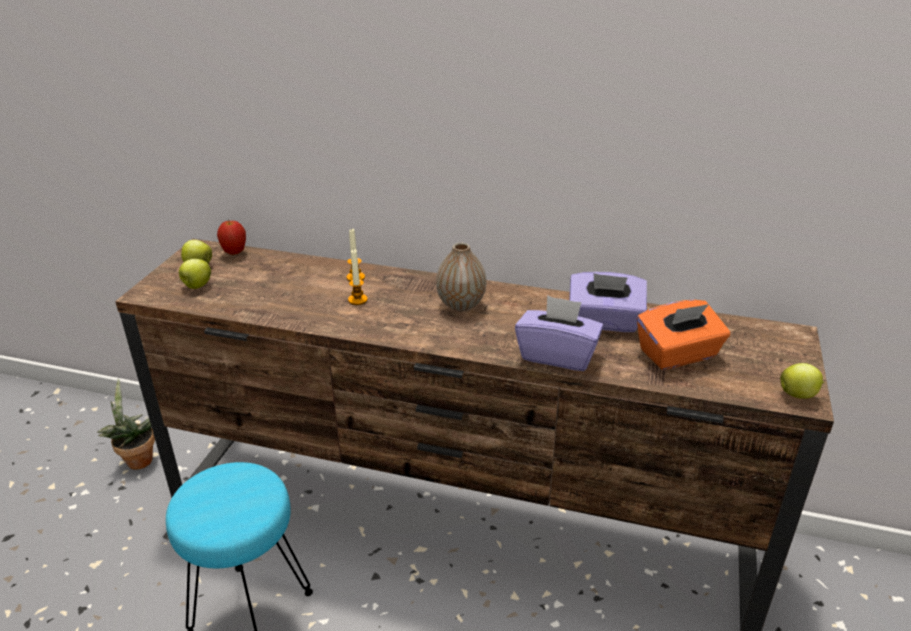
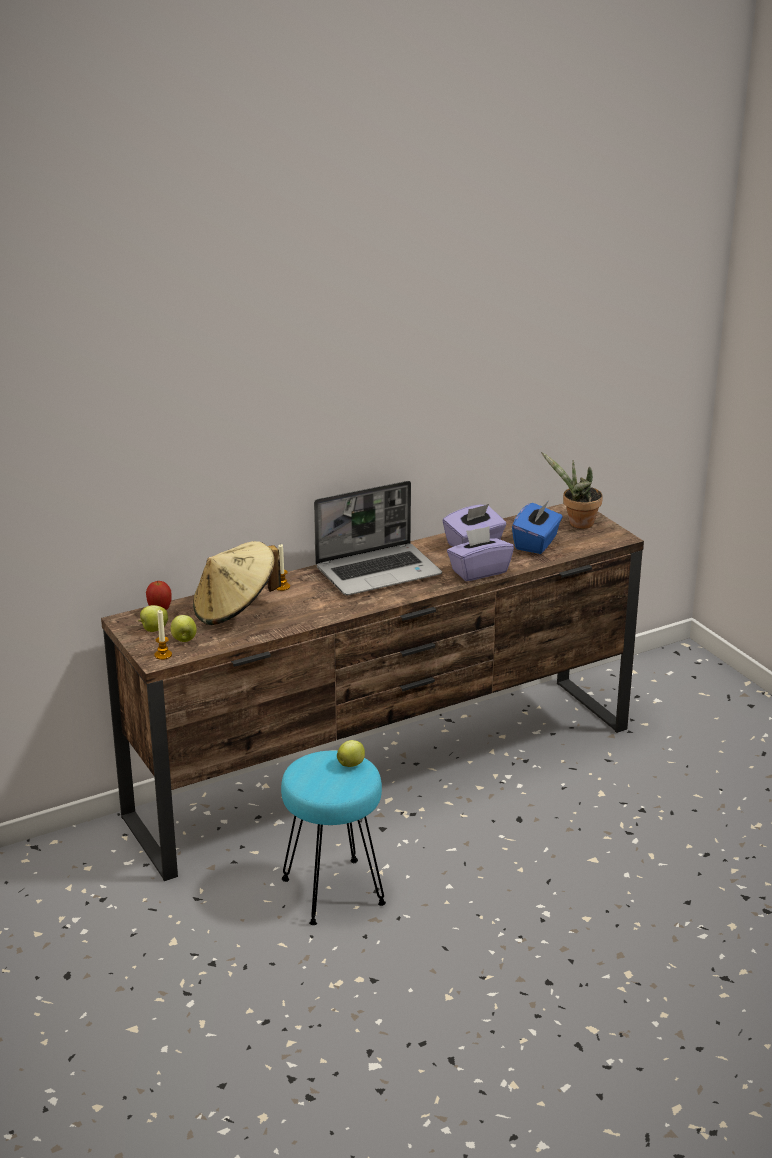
camera: 45 degrees left, 5 degrees down
potted plant [97,379,155,470] -> potted plant moved to [541,452,603,529]
candle [348,249,368,305] -> candle moved to [154,610,172,660]
vase [436,243,486,311] -> laptop [314,481,442,595]
orange tissue box [637,299,730,370] -> blue tissue box [512,501,562,554]
apple [780,363,825,399] -> apple moved to [337,740,365,767]
none -> beige hat [193,541,281,625]

